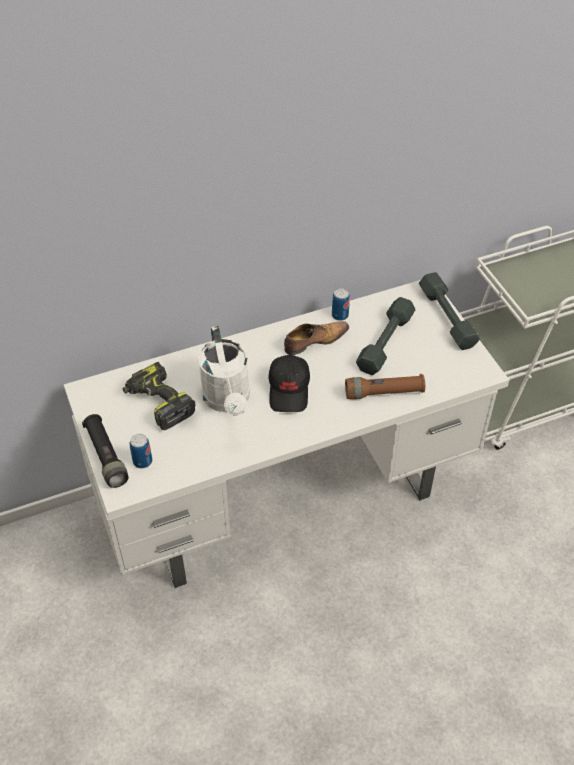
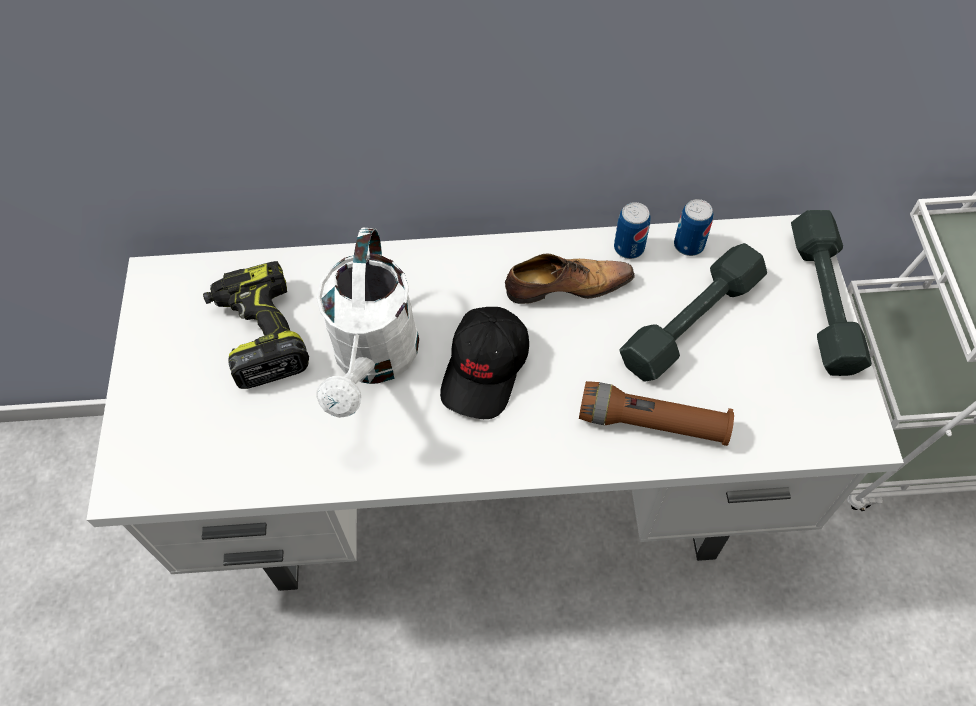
camera: 20 degrees right, 10 degrees up
black flashlight [82,414,129,488] -> none
can [130,434,152,468] -> can moved to [674,199,713,256]

